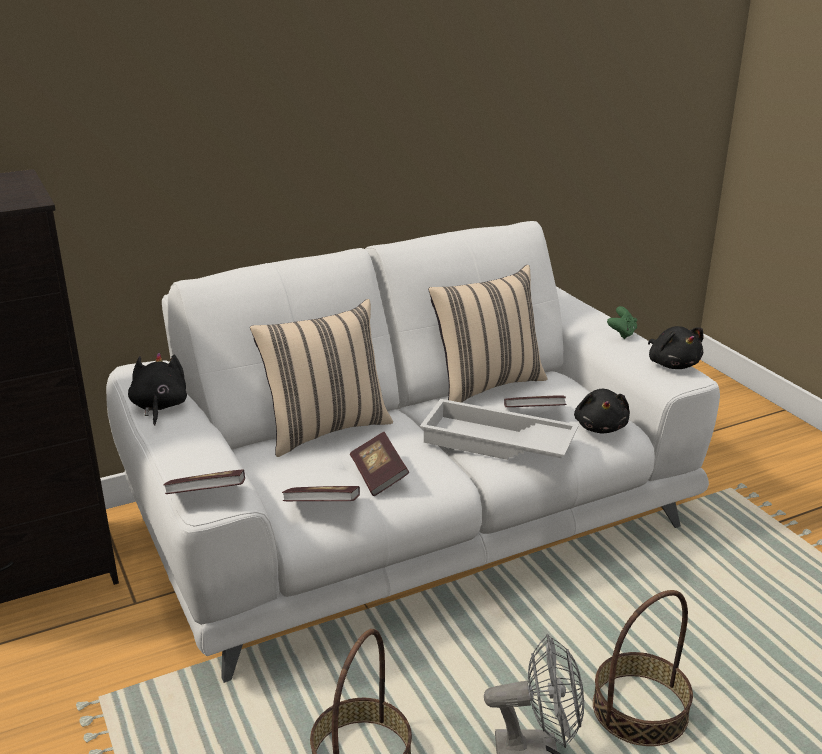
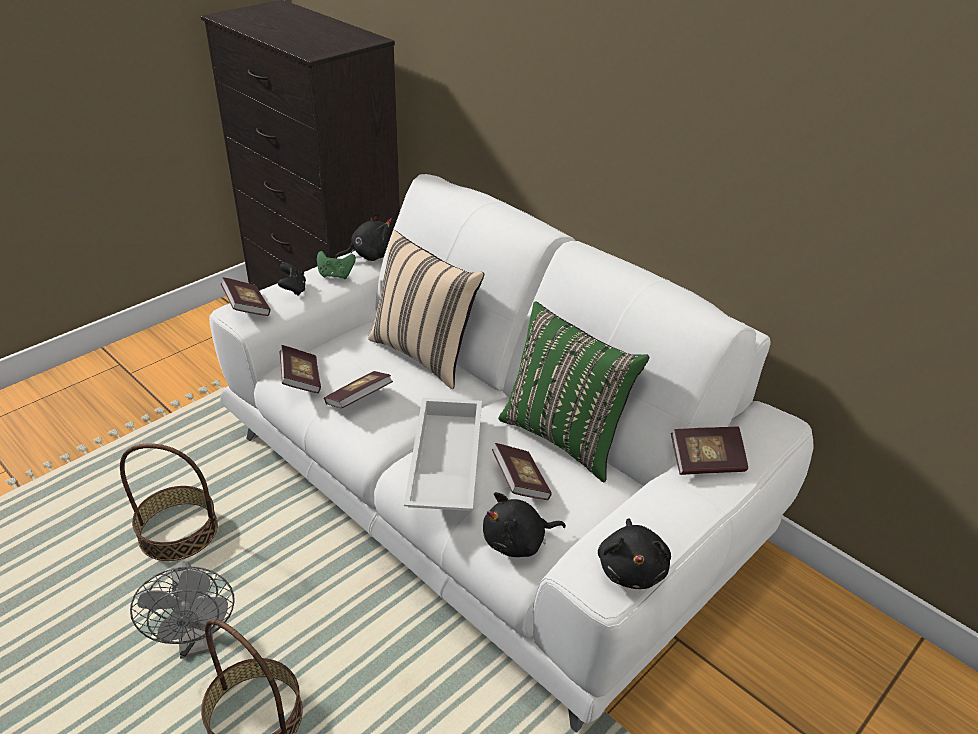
camera: 70 degrees right, 10 degrees up
beige pillow [428,265,547,403] -> green pillow [498,301,649,482]
green game controller [607,306,637,339] -> green game controller moved to [317,251,356,279]
black plush toy [648,326,704,369] -> black plush toy turned 45 degrees counterclockwise [598,518,671,589]
none -> black game controller [278,262,306,296]
none -> book [671,427,748,475]

